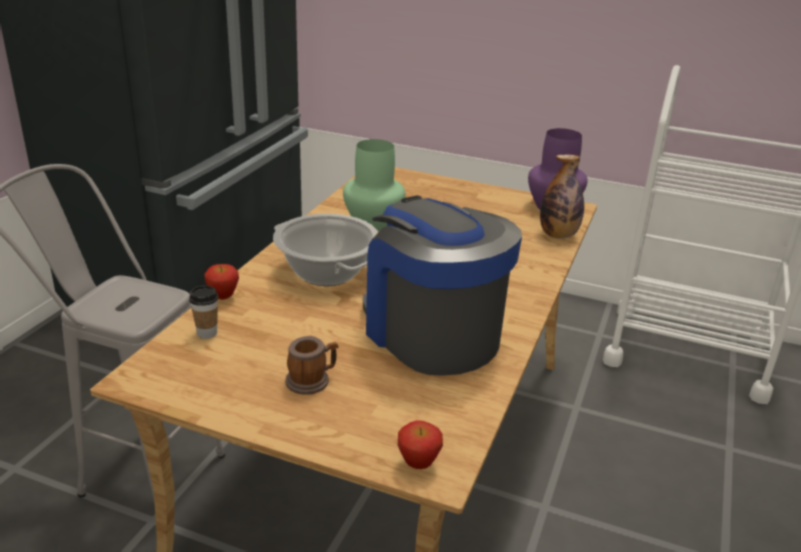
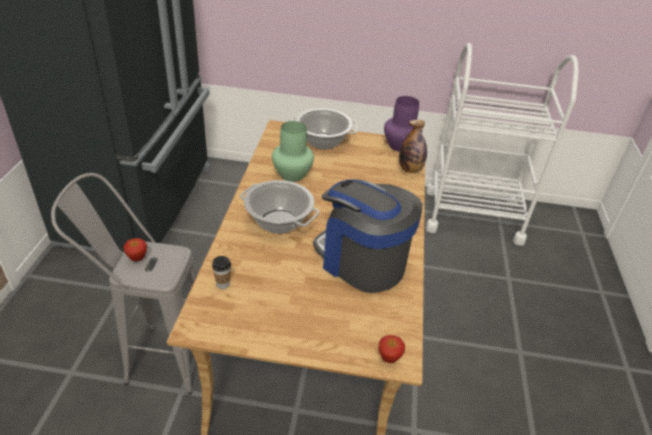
camera: 15 degrees left, 10 degrees up
apple [205,264,239,300] -> apple moved to [123,238,147,262]
mug [285,336,339,395] -> none
none -> cooking pot [291,108,357,150]

